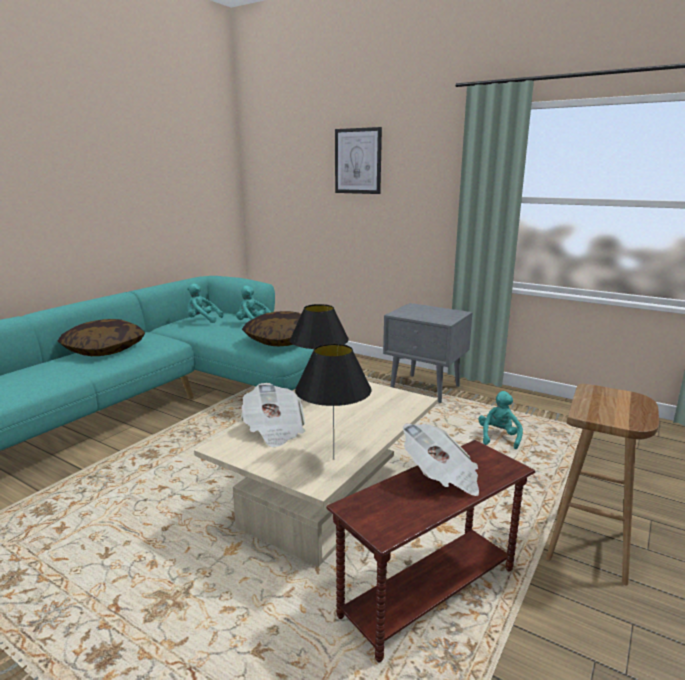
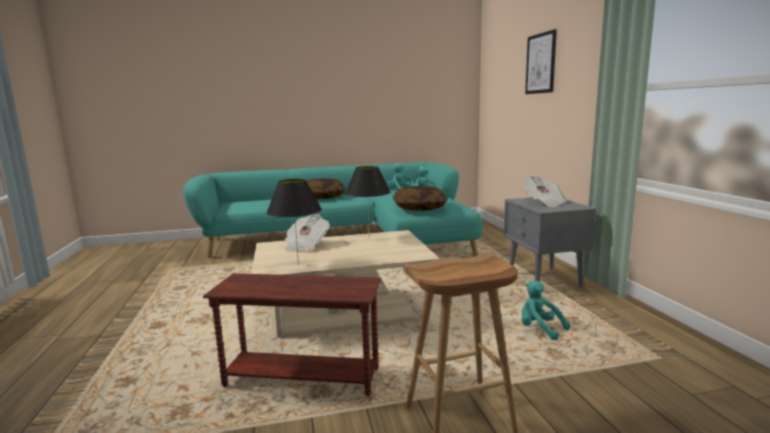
camera: 45 degrees right, 5 degrees down
newspaper [403,423,479,496] -> newspaper moved to [523,176,567,207]
turquoise plush toy [478,391,523,449] -> turquoise plush toy turned 105 degrees counterclockwise [521,280,570,340]

